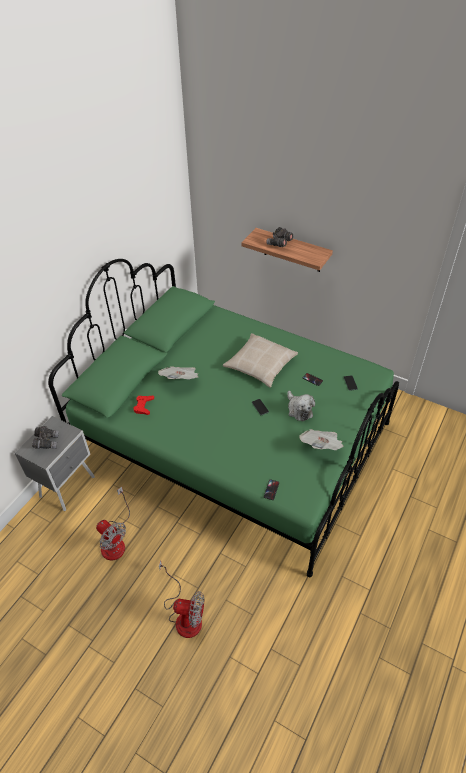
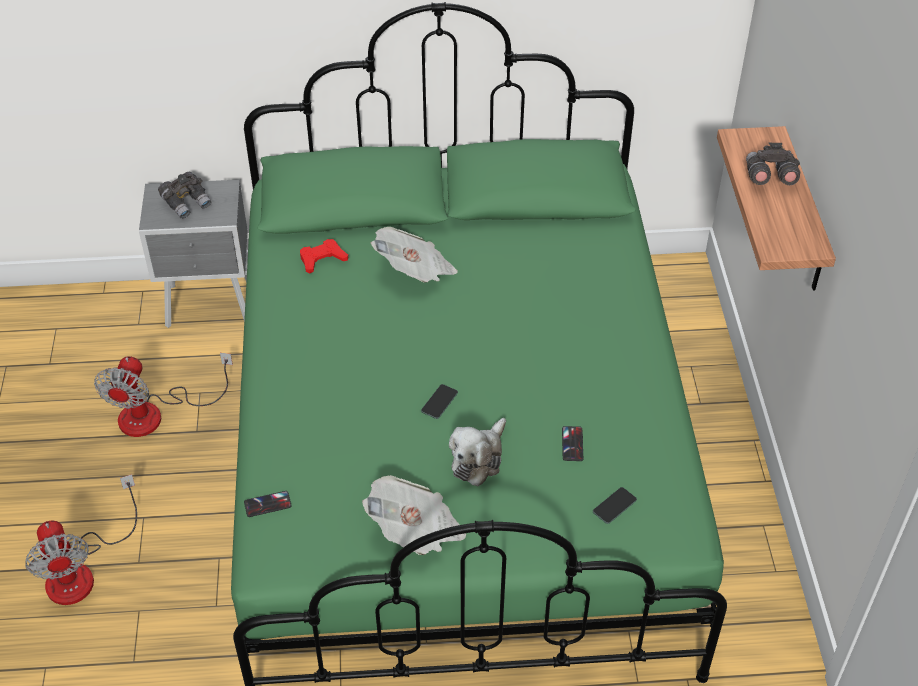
camera: 55 degrees right, 0 degrees up
beige pillow [223,333,298,387] -> none

